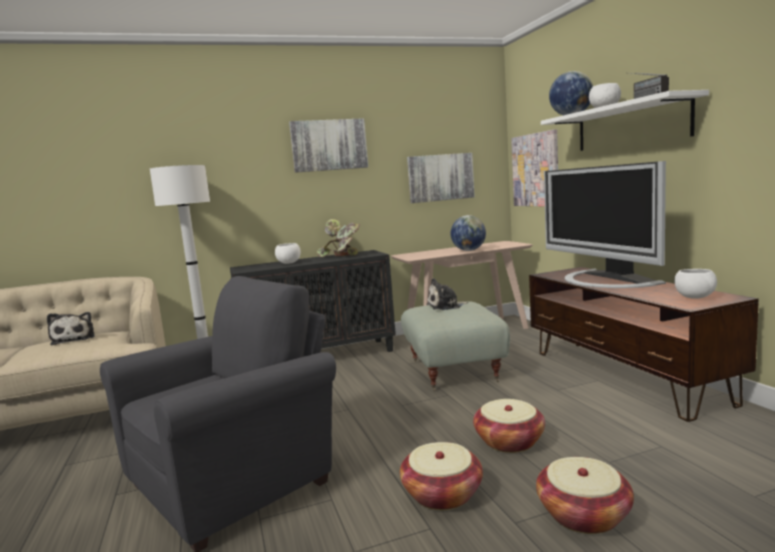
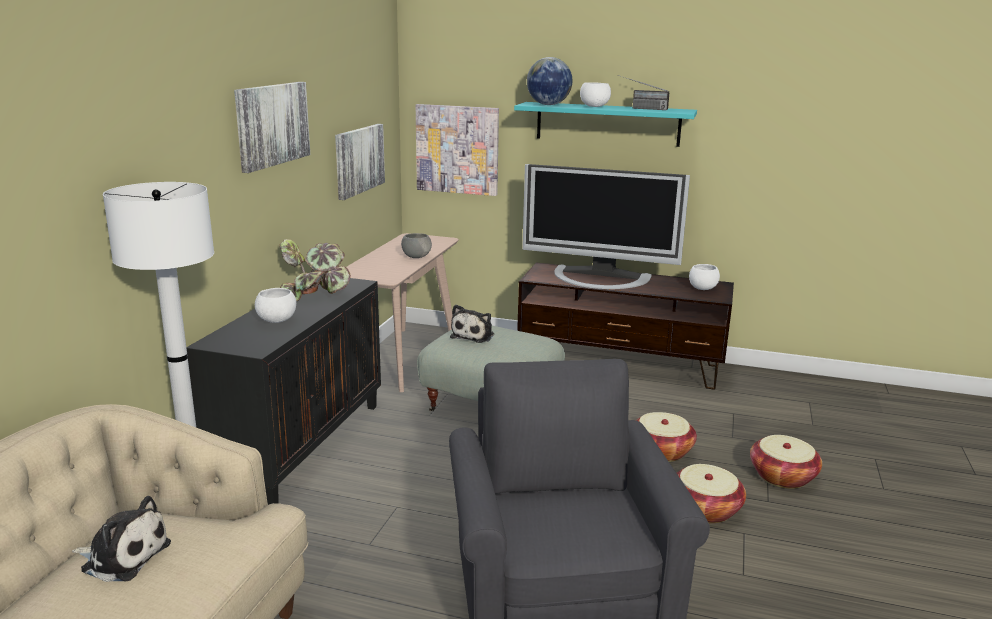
camera: 55 degrees left, 10 degrees up
globe [451,215,486,251] -> grey bowl [401,233,432,258]
white shelf [541,90,709,151] -> turquoise shelf [514,102,697,147]

